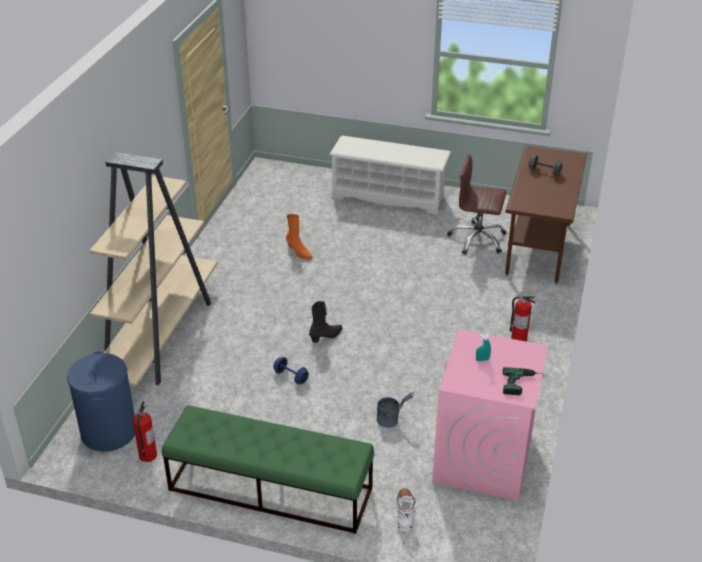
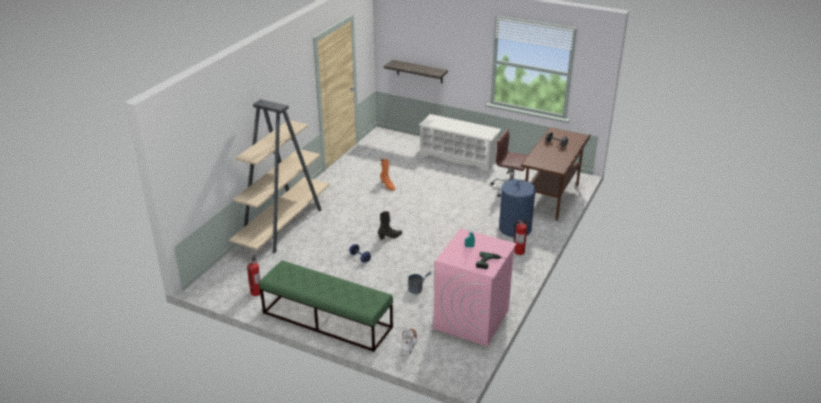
camera: 10 degrees right, 5 degrees down
blue laundry basket [67,351,135,452] -> blue laundry basket moved to [499,179,536,237]
none -> shelf [384,60,448,84]

